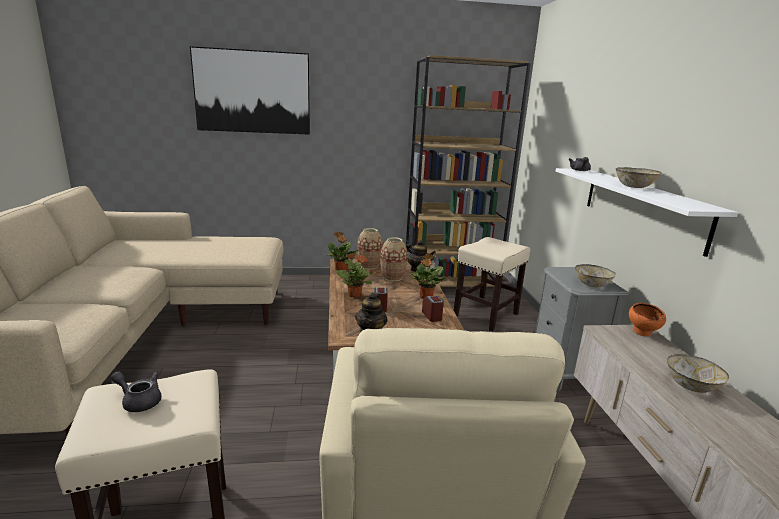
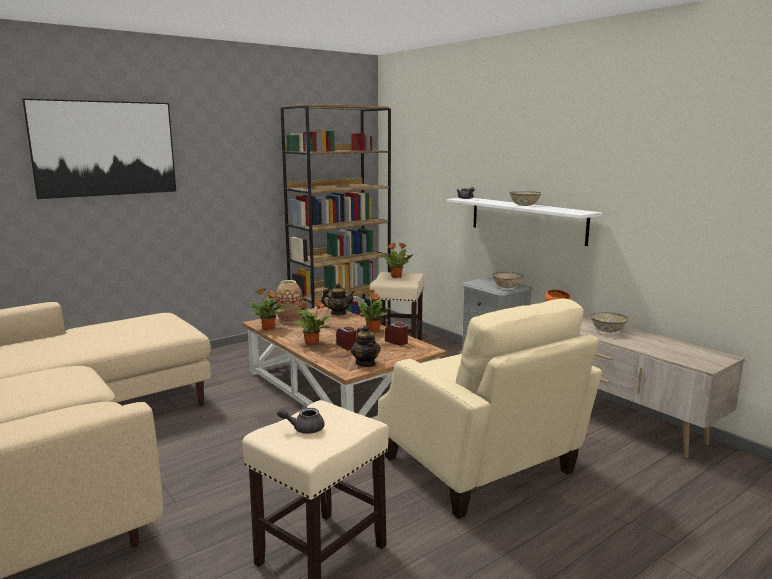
camera: 30 degrees left, 5 degrees down
vase [380,237,408,281] -> none
none -> potted plant [382,243,414,278]

